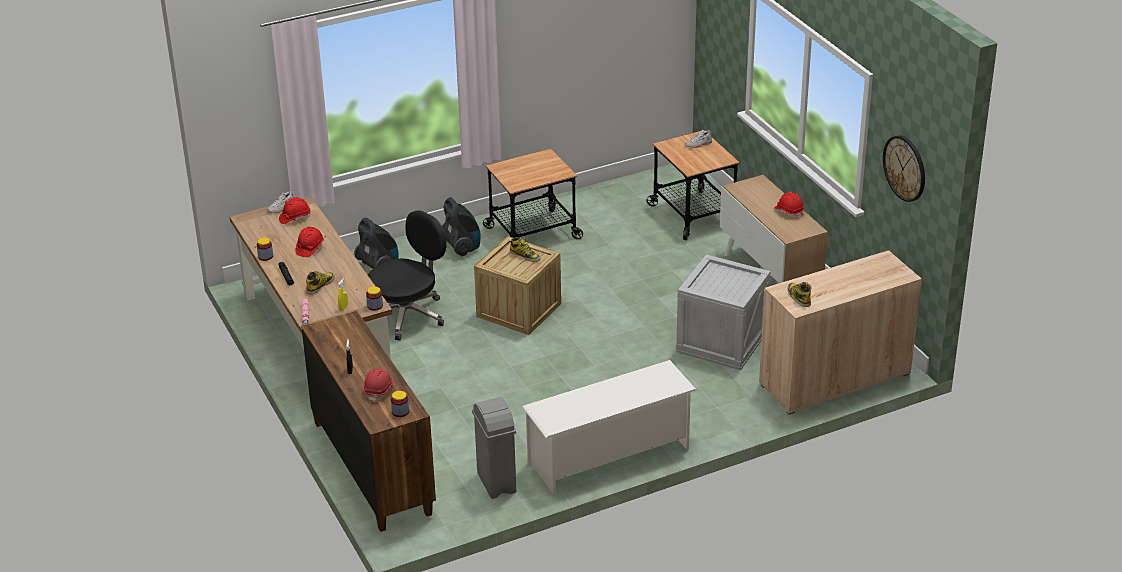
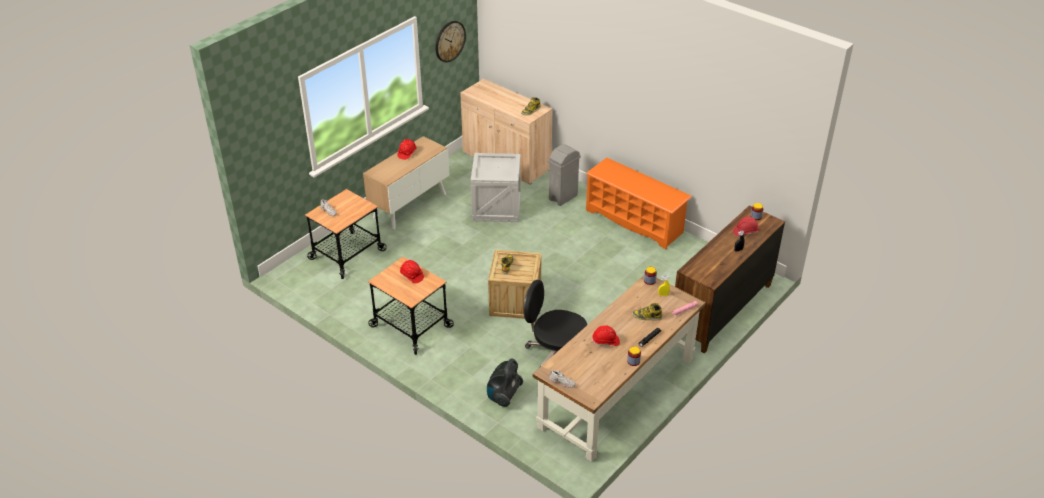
camera: 115 degrees left, 5 degrees up
red hard hat [279,197,311,224] -> red hard hat moved to [400,260,424,283]
vacuum cleaner [442,197,481,257] -> none
grey trash can [472,397,516,499] -> grey trash can moved to [548,144,581,206]
white shoe rack [522,360,697,494] -> orange shoe rack [586,158,692,249]

